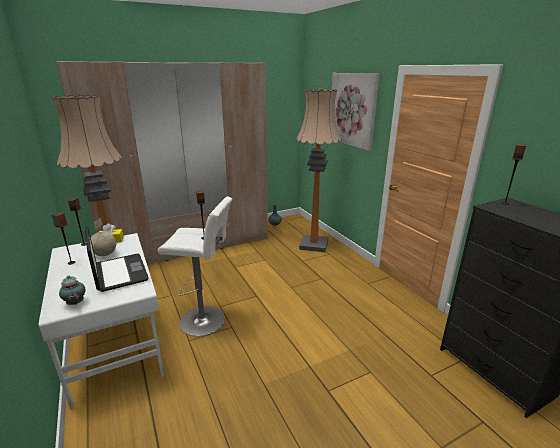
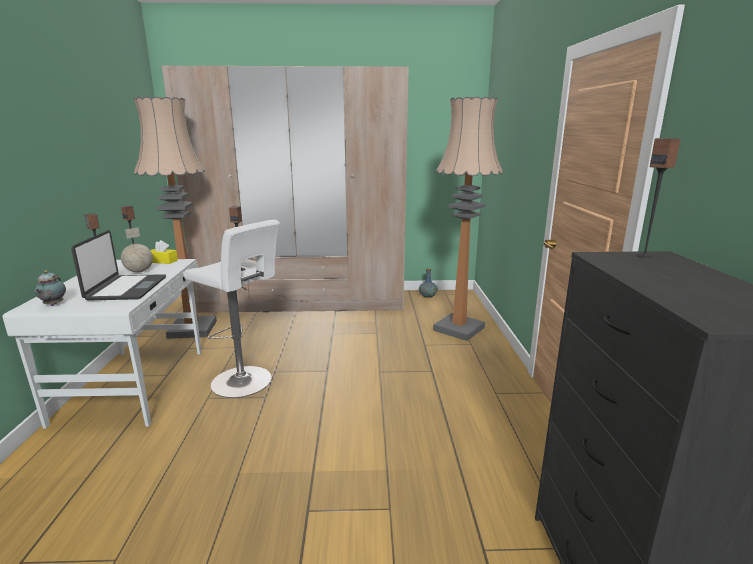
camera: 25 degrees right, 5 degrees down
picture [332,73,379,151] -> none

